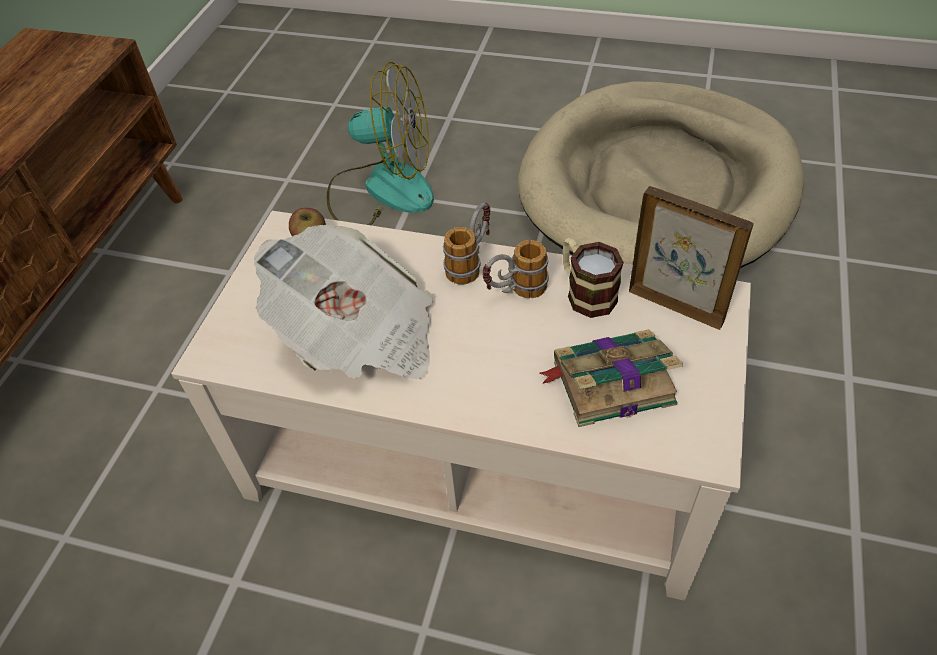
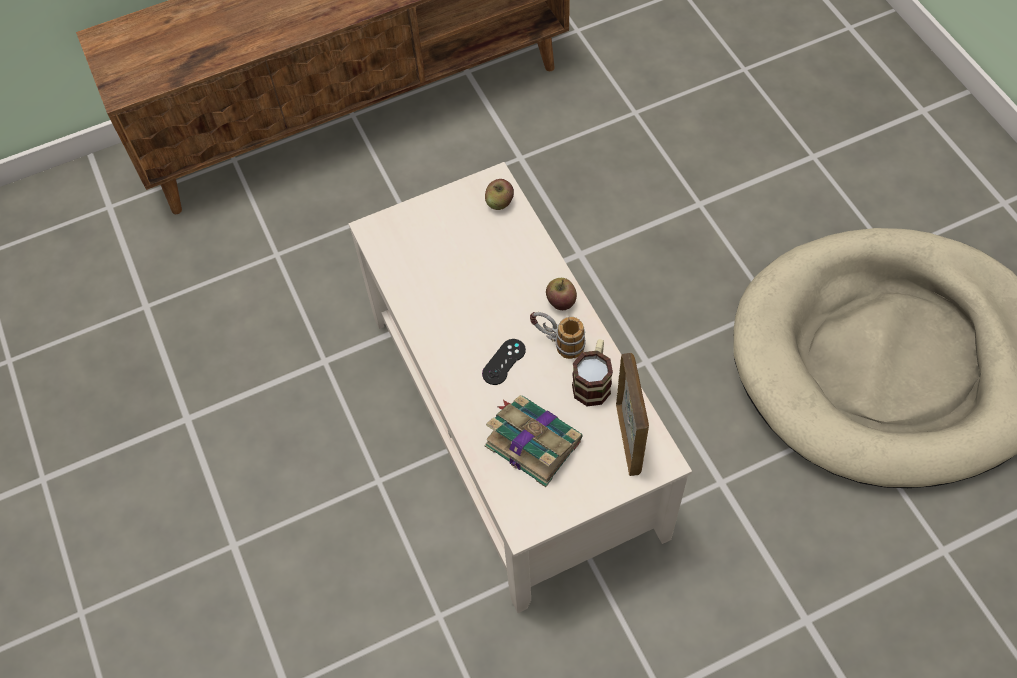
camera: 50 degrees right, 10 degrees up
newspaper [254,225,433,379] -> none
fan [327,62,434,225] -> none
mug [443,203,490,284] -> apple [546,278,577,310]
none -> black game controller [482,339,526,385]

